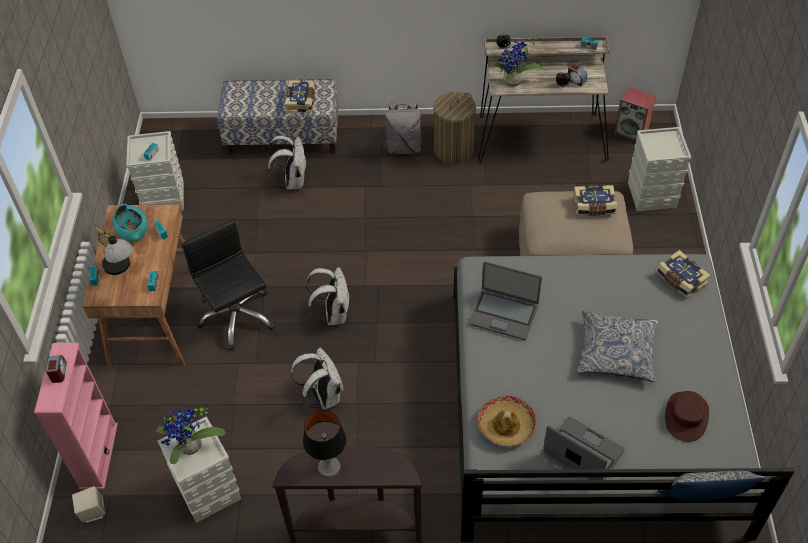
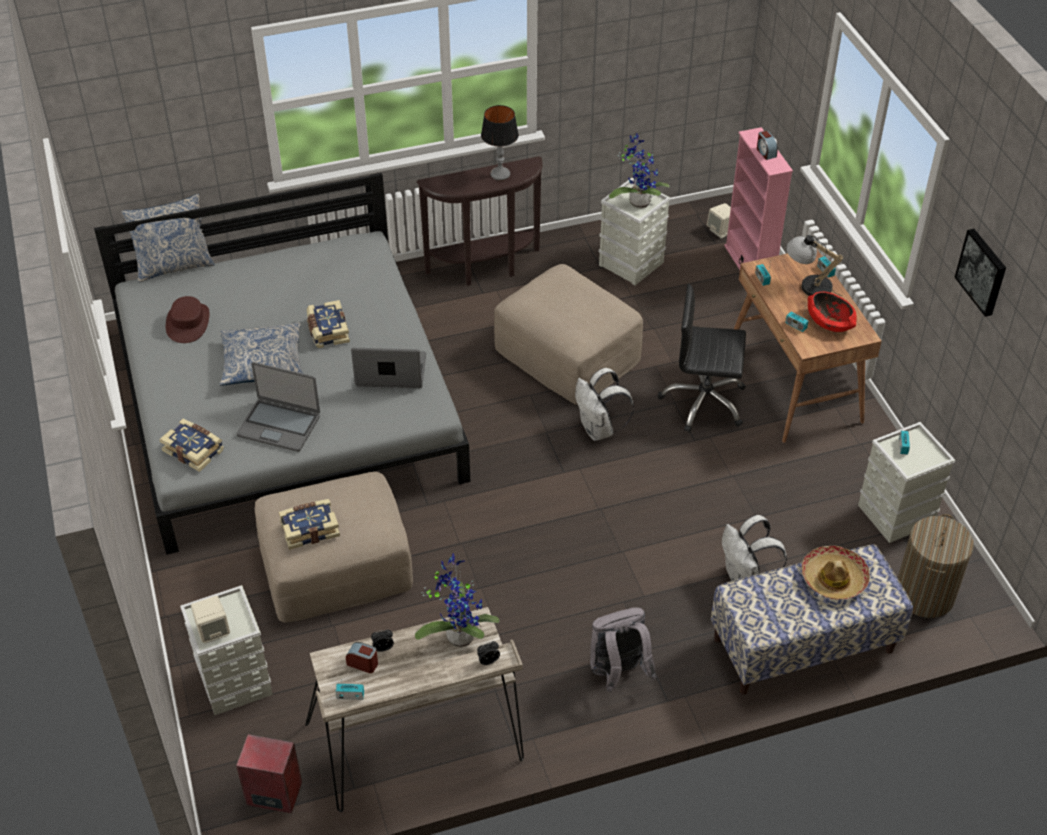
camera: 160 degrees right, 5 degrees down
turquoise bowl [112,204,148,242] -> red bowl [808,292,857,332]
black office chair [181,219,275,350] -> black office chair turned 150 degrees clockwise [658,284,746,433]
book [285,80,315,114] -> book moved to [307,300,350,348]
white backpack [291,347,343,410] -> beige ottoman [494,264,643,405]
laundry basket [433,92,476,164] -> laundry basket moved to [898,514,974,618]
hat [477,396,537,446] -> hat moved to [802,546,870,600]
laptop [543,416,625,480] -> laptop moved to [236,362,320,452]
none -> beige speaker [191,596,230,644]
none -> picture [954,229,1006,317]

